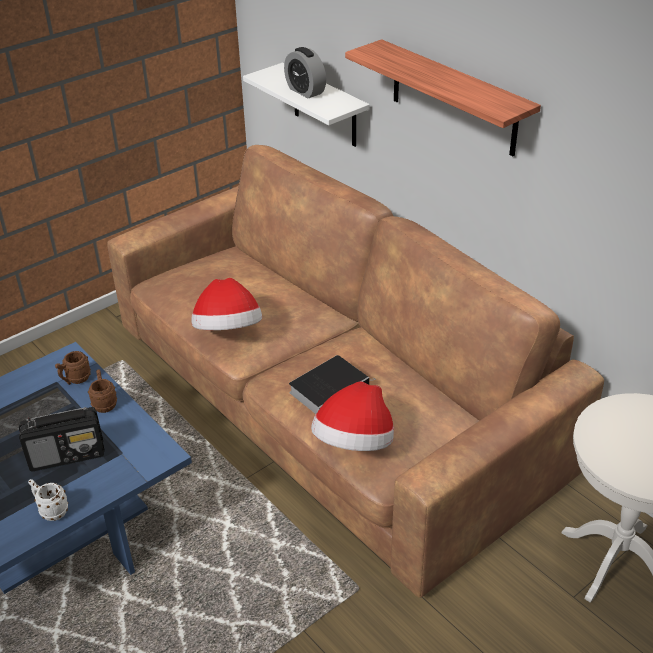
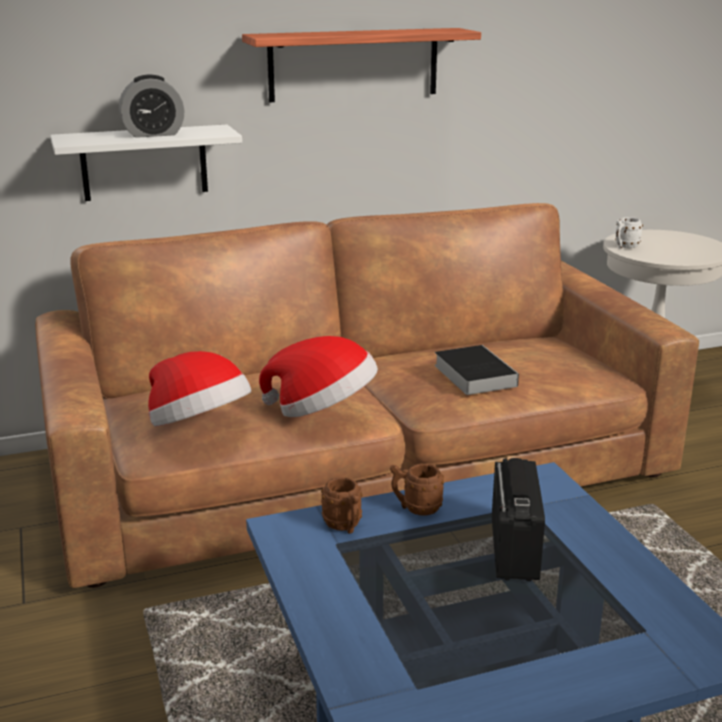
camera: 70 degrees left, 15 degrees down
white mug [28,479,68,521] -> white mug moved to [615,217,643,249]
hat [311,382,394,451] -> hat moved to [148,351,251,427]

